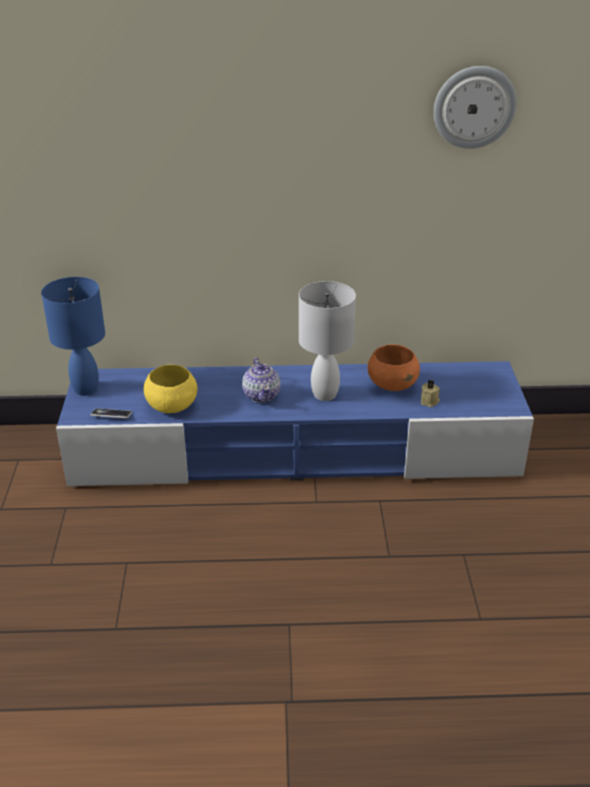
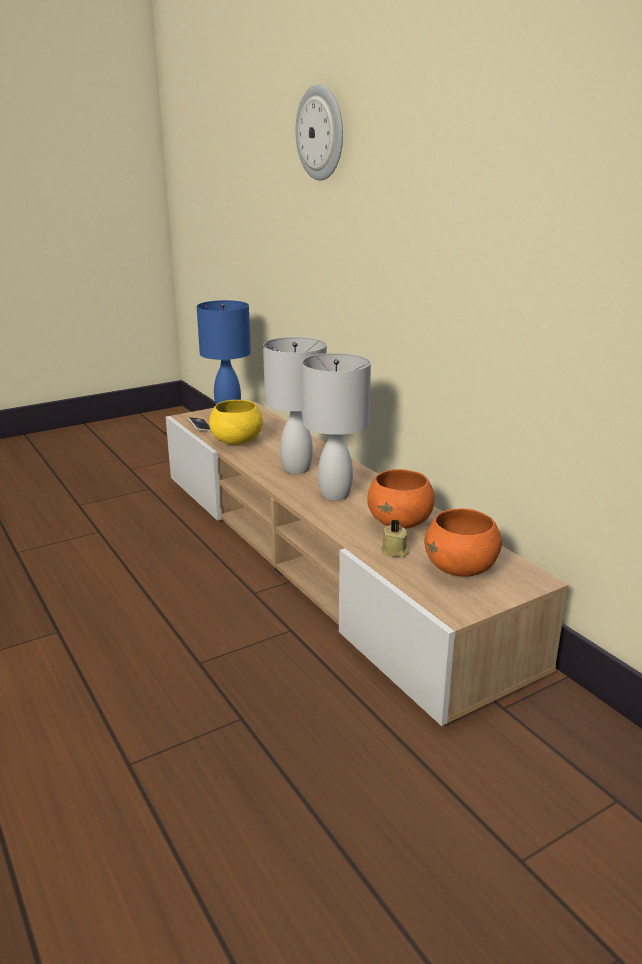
camera: 60 degrees right, 10 degrees down
blue tv stand [56,361,534,486] -> beige tv stand [166,400,569,726]
teapot [242,358,280,403] -> white table lamp [263,337,327,474]
wall clock [434,66,517,149] -> wall clock moved to [296,84,343,180]
none -> orange bowl [424,509,502,577]

